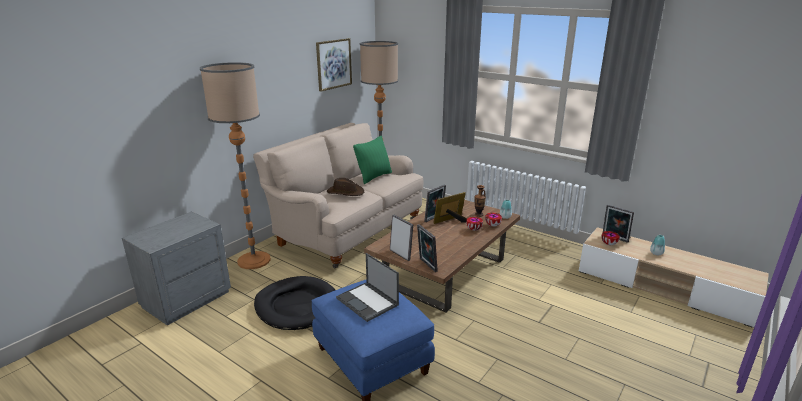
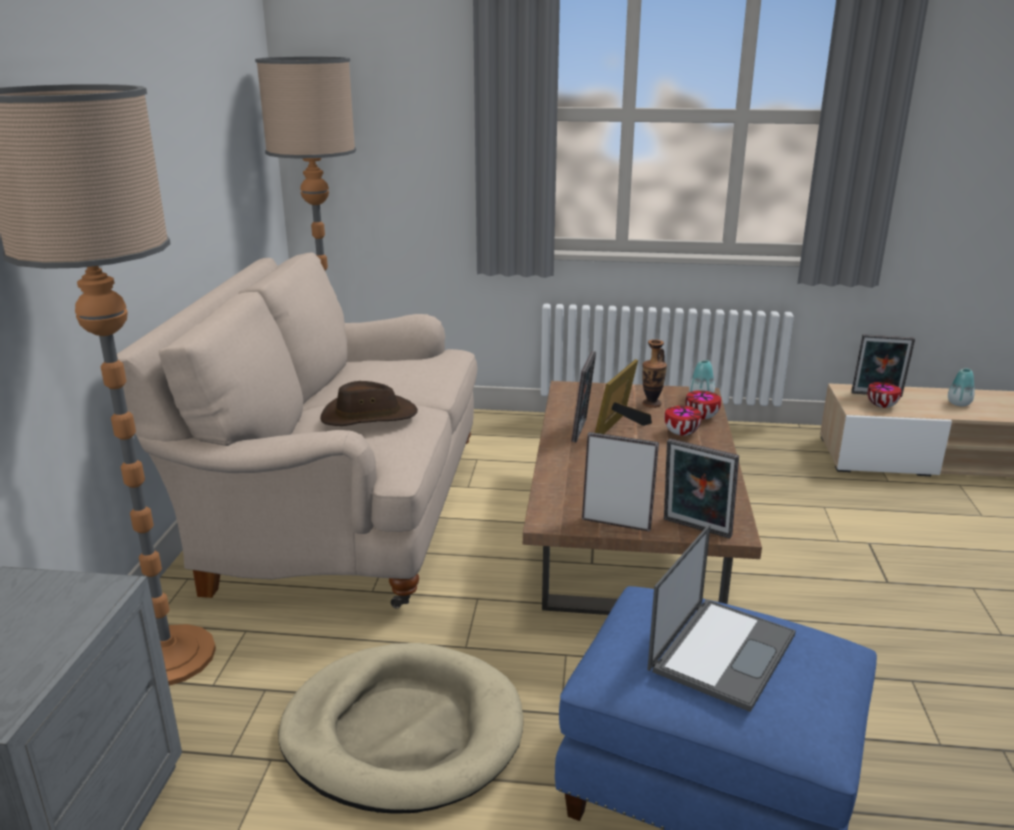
camera: 30 degrees left, 0 degrees up
black dog bed [254,276,335,330] -> beige dog bed [278,643,523,814]
picture [316,38,352,91] -> none
laptop [336,253,399,322] -> laptop turned 75 degrees counterclockwise [648,525,796,712]
green pillow [353,136,392,184] -> none

